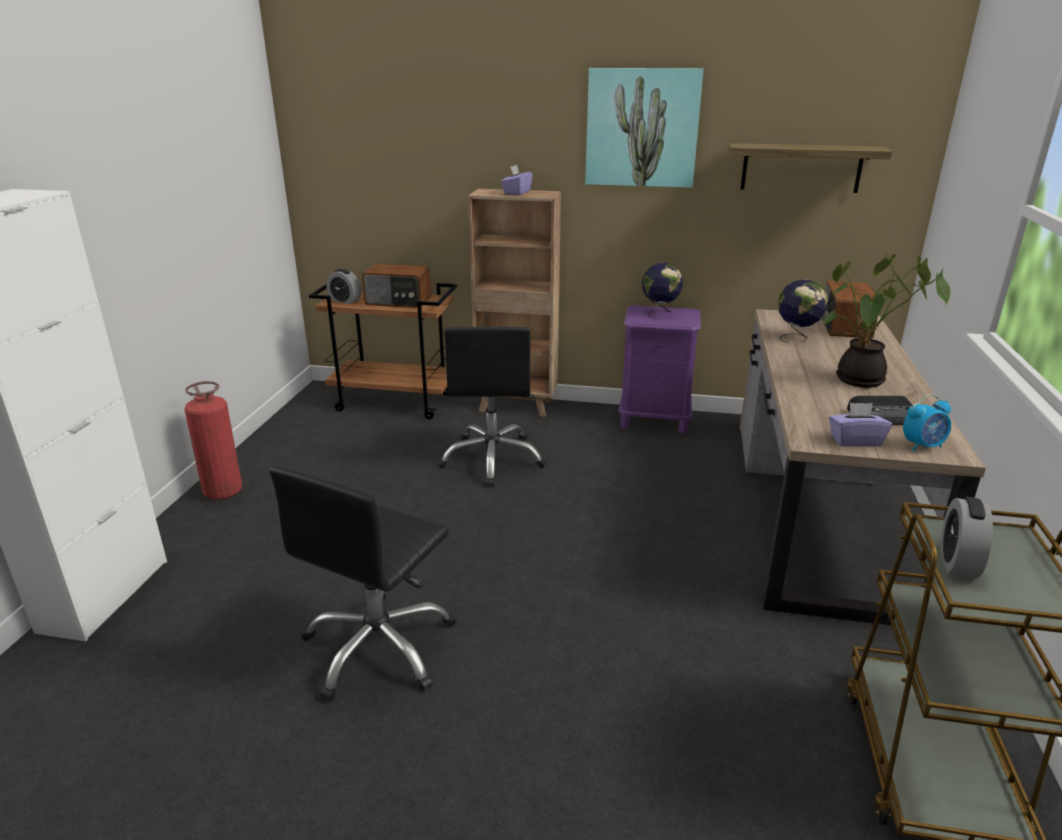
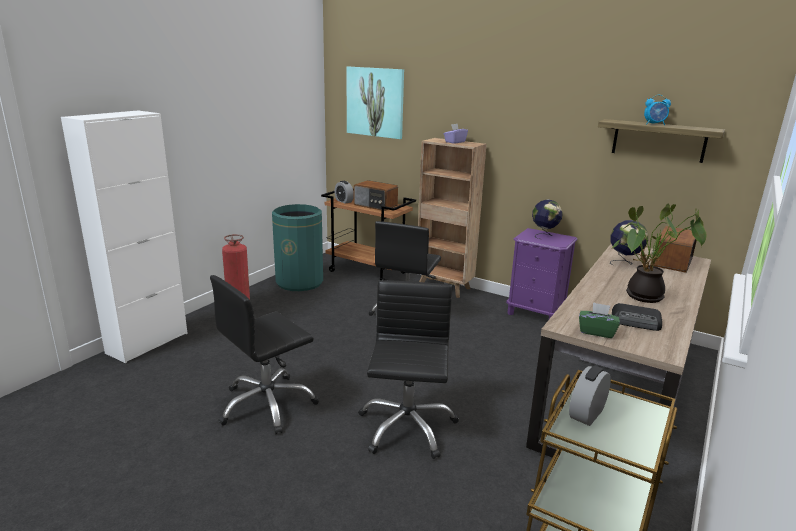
camera: 20 degrees right, 5 degrees down
picture [585,68,704,188] -> picture moved to [346,67,404,139]
purple tissue box [829,403,892,447] -> green tissue box [579,302,620,338]
alarm clock [903,394,951,451] -> alarm clock moved to [644,95,671,125]
none -> green trash can [272,204,323,291]
none -> black office chair [358,280,459,459]

